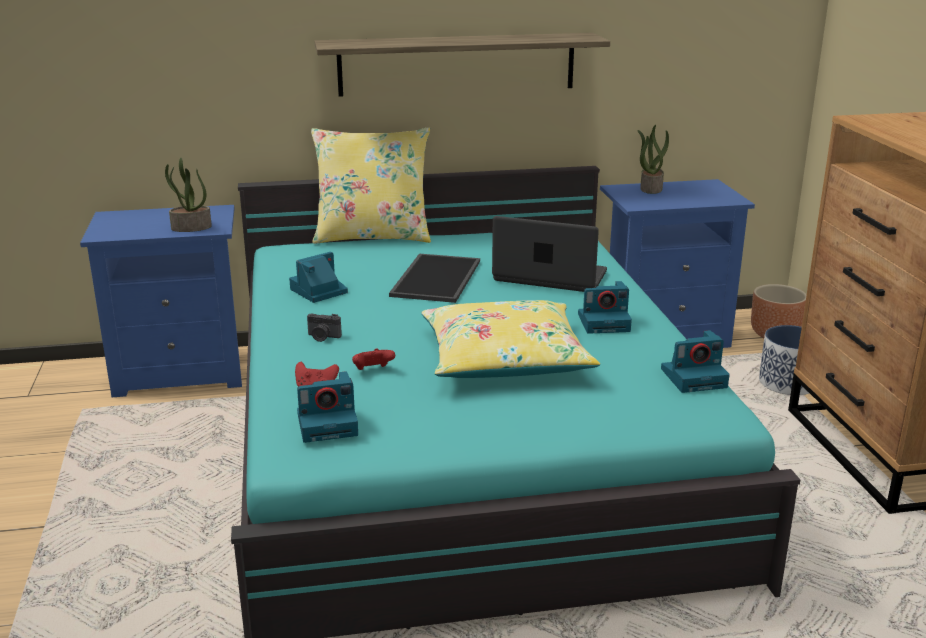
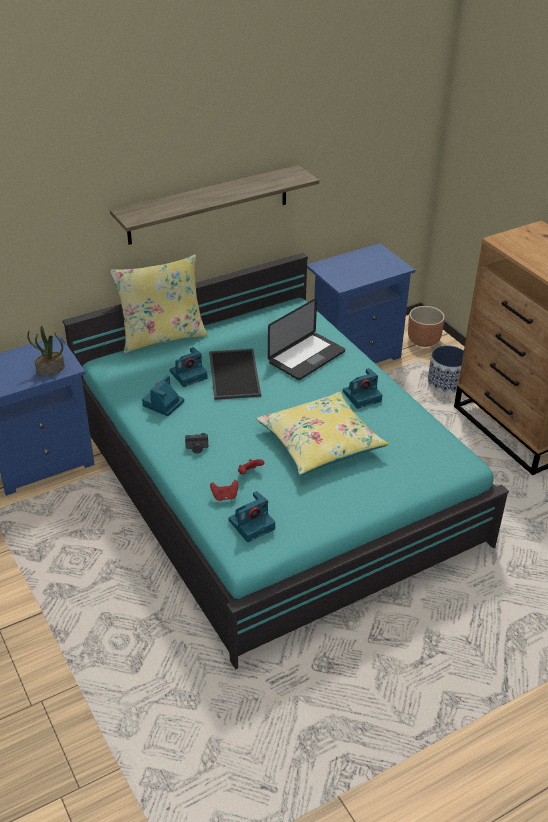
camera: 20 degrees left, 15 degrees up
laptop [492,216,607,292] -> laptop turned 135 degrees clockwise [268,298,345,380]
potted plant [637,124,669,194] -> none
camera [661,330,730,393] -> camera moved to [170,347,208,387]

